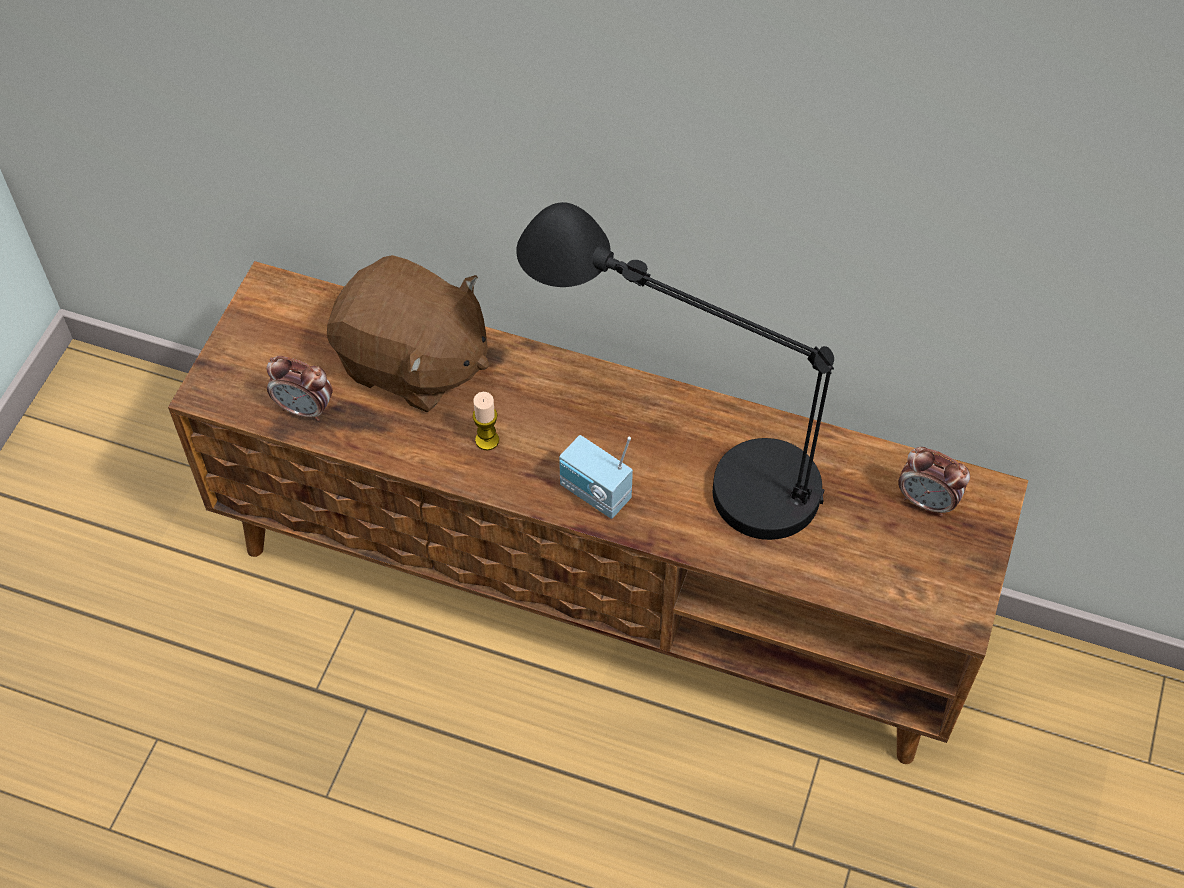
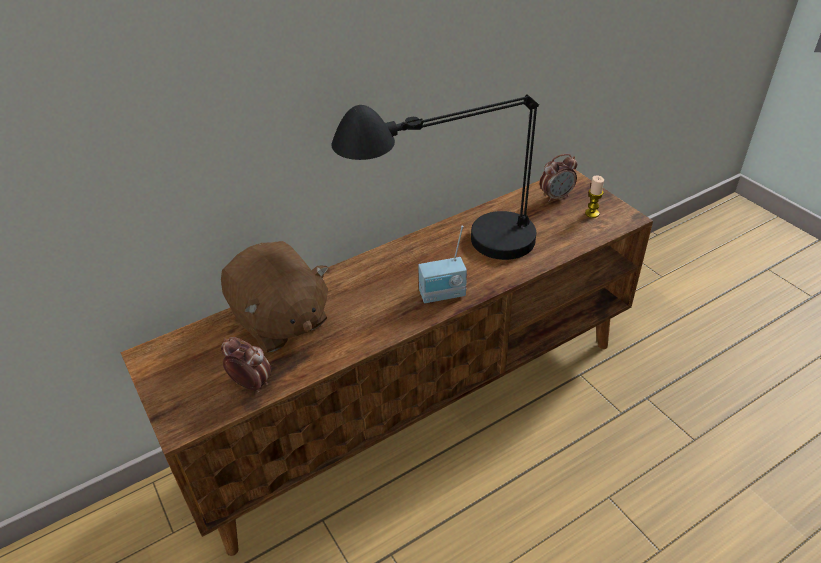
camera: 50 degrees left, 15 degrees down
alarm clock [267,356,333,421] -> alarm clock turned 120 degrees counterclockwise [221,337,272,393]
brown plush toy [327,255,489,412] -> brown plush toy turned 75 degrees clockwise [221,241,328,353]
candle [472,392,499,450] -> candle moved to [585,175,604,218]

